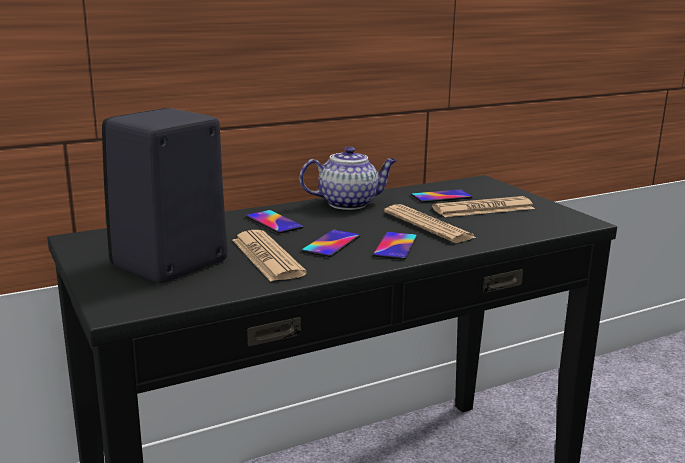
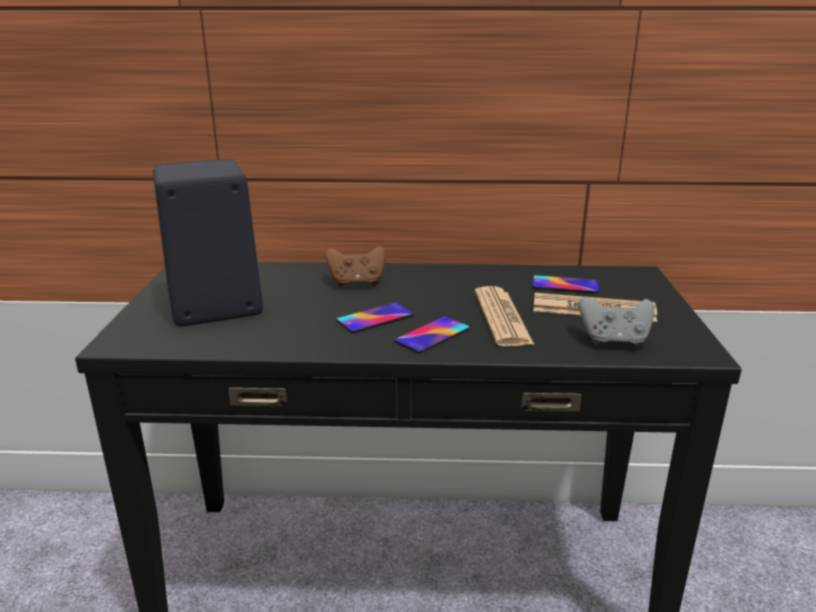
camera: 30 degrees right, 5 degrees up
newspaper [232,230,307,282] -> none
phone [246,210,303,233] -> brown game controller [325,246,386,287]
teapot [299,146,397,210] -> none
none -> grey game controller [579,296,654,347]

